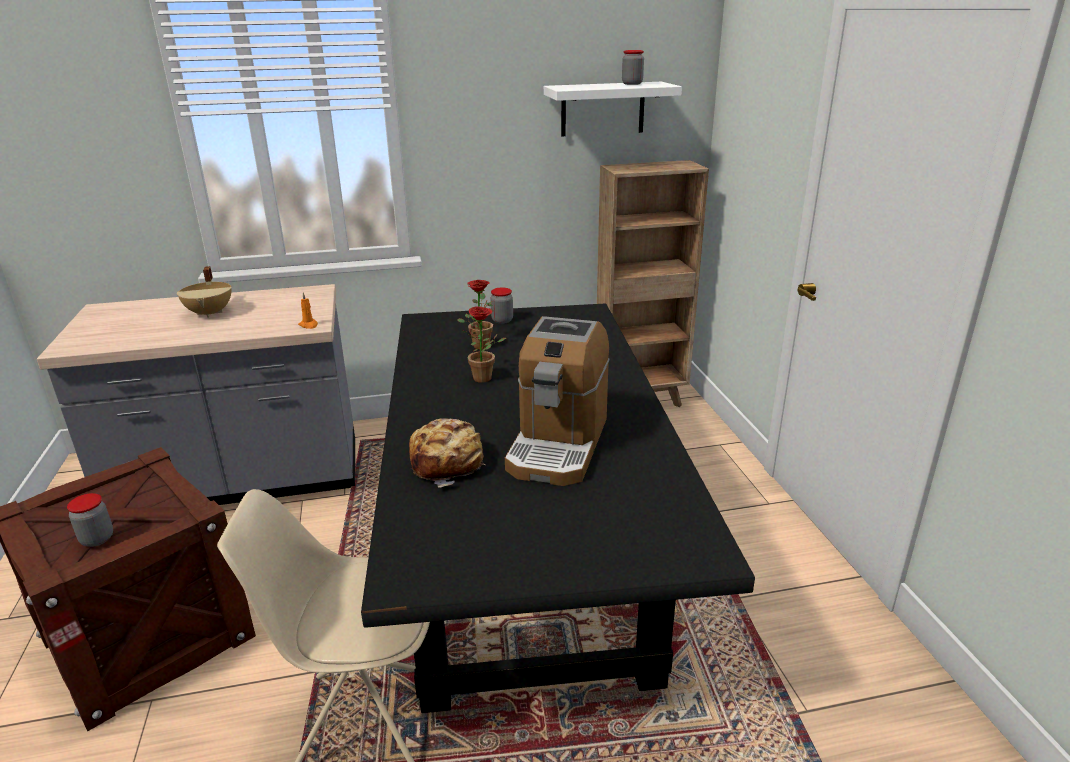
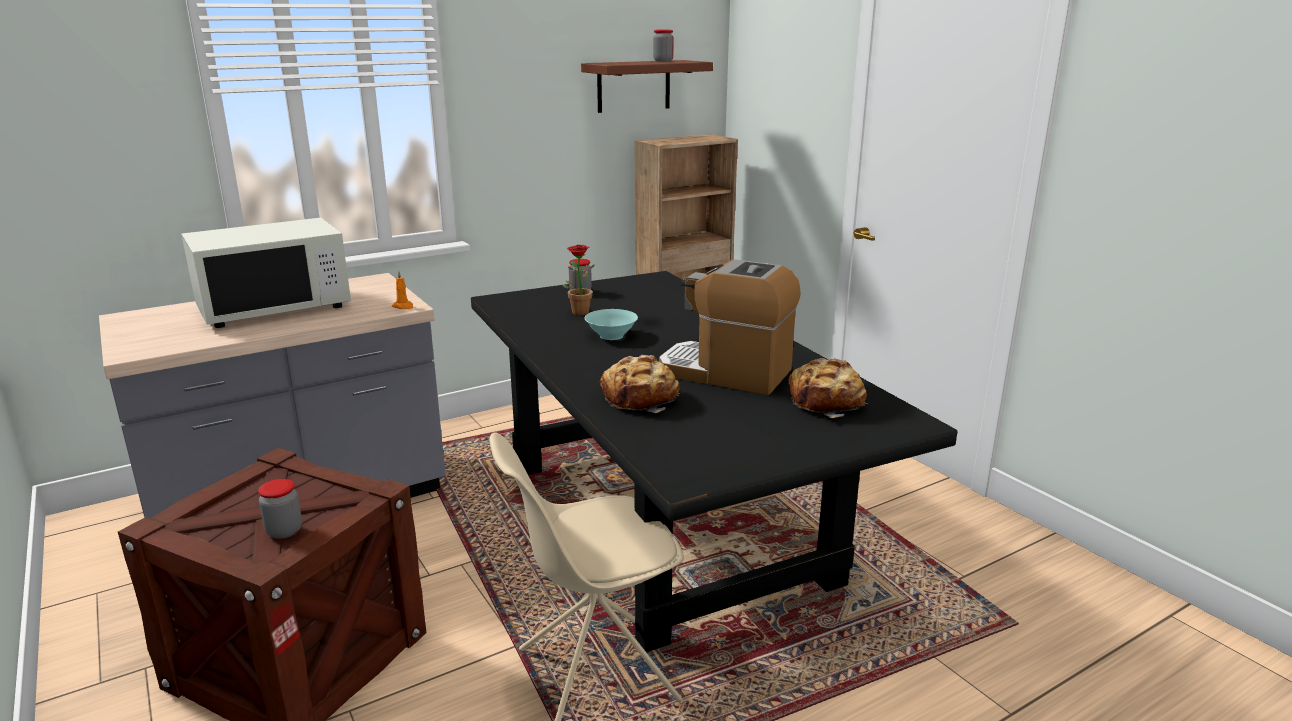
camera: 20 degrees left, 5 degrees down
beige cooking pot [177,266,232,318] -> white microwave [181,218,351,328]
potted plant [463,306,506,383] -> turquoise bowl [585,309,638,340]
coffee machine [505,316,609,486] -> coffee machine turned 120 degrees clockwise [659,259,801,395]
white shelf [544,82,682,136] -> brown shelf [581,60,713,113]
none -> bread [789,358,868,418]

